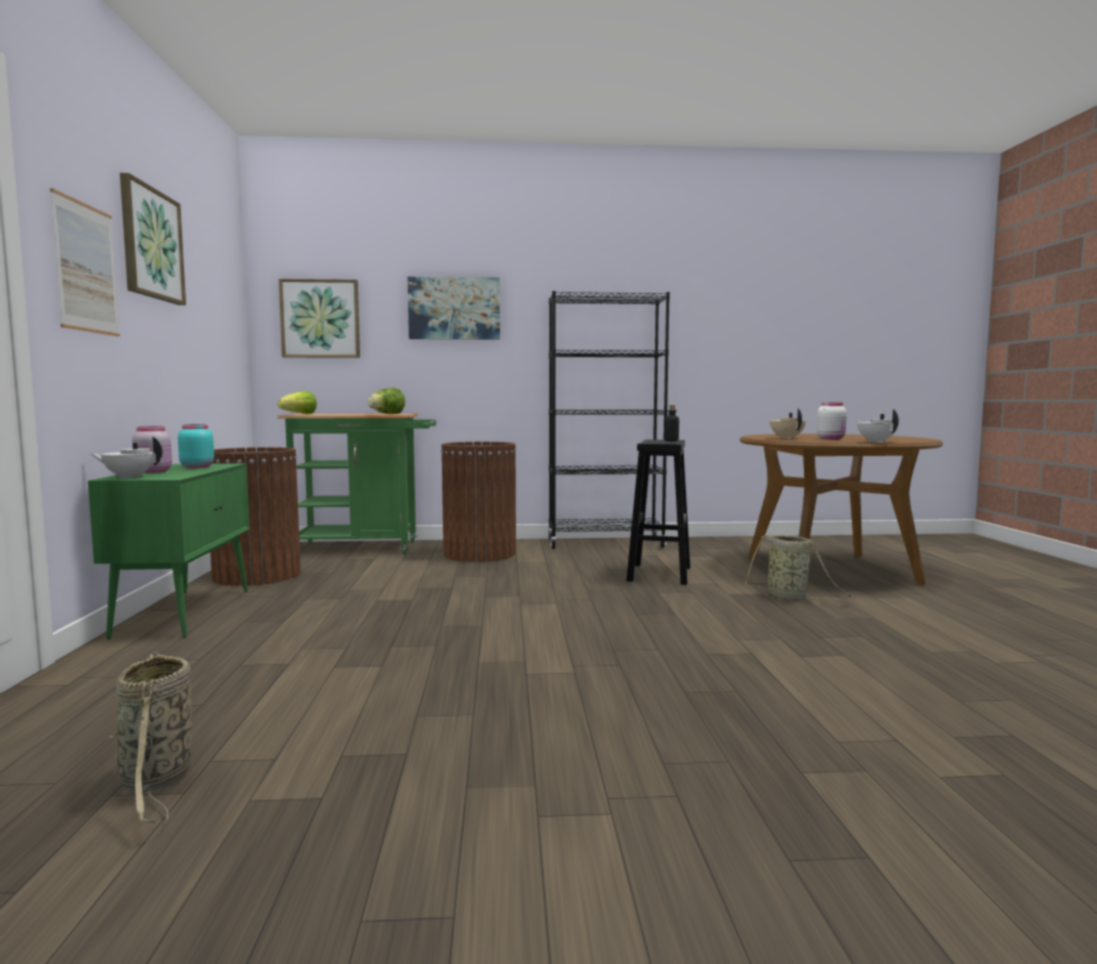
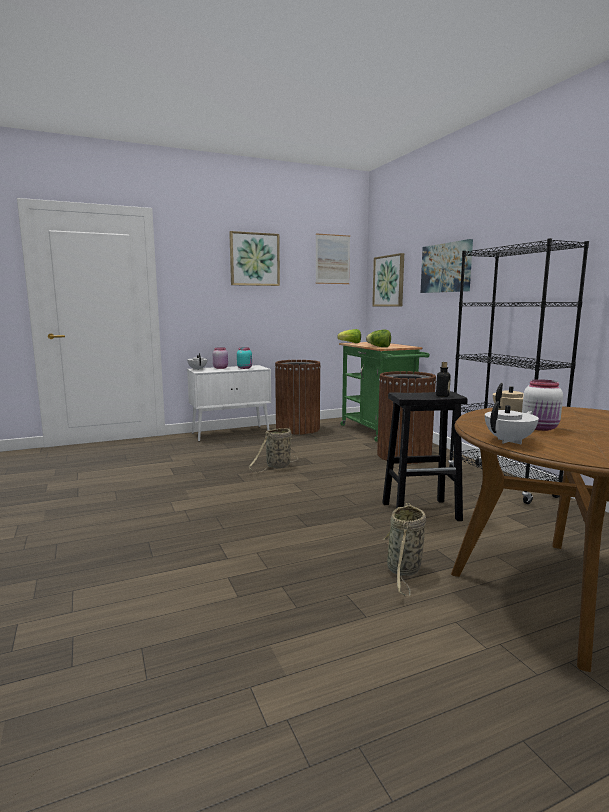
camera: 70 degrees right, 5 degrees up
picture [50,188,120,336] -> picture moved to [315,233,350,284]
green cabinet [88,463,250,639] -> white cabinet [187,365,271,441]
basket [109,652,192,823] -> basket moved to [248,428,298,472]

